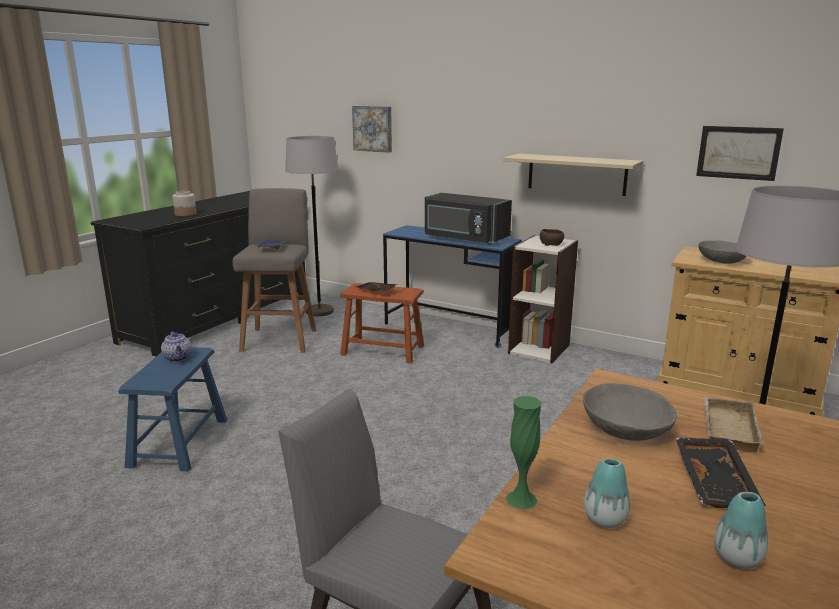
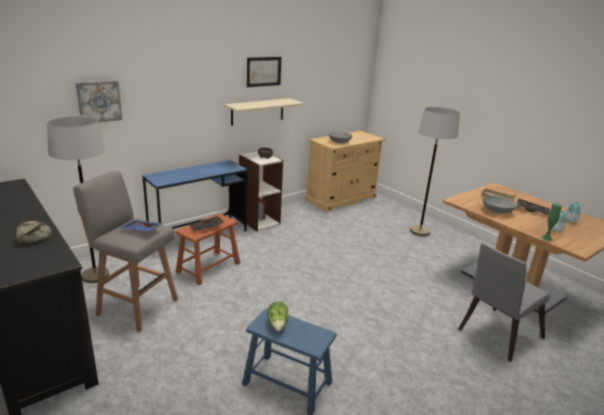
camera: 70 degrees left, 5 degrees up
teapot [161,331,192,362] -> lettuce [267,301,289,331]
jar [172,191,196,216] -> bread [16,221,52,245]
black microwave [425,193,512,245] -> none
picture [696,126,784,181] -> picture moved to [247,57,281,87]

